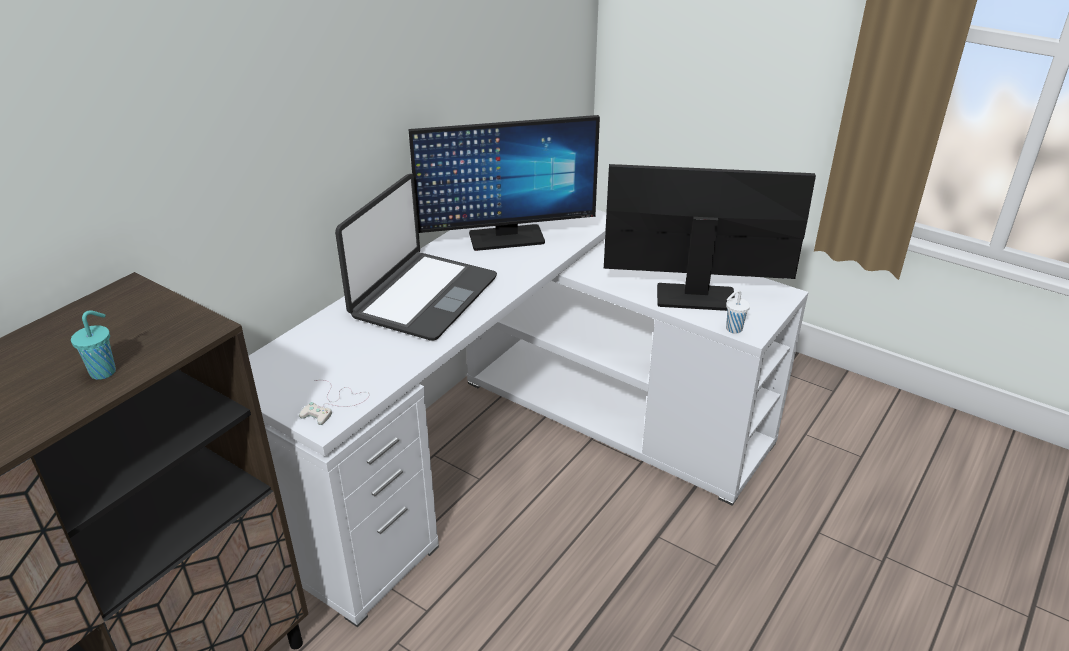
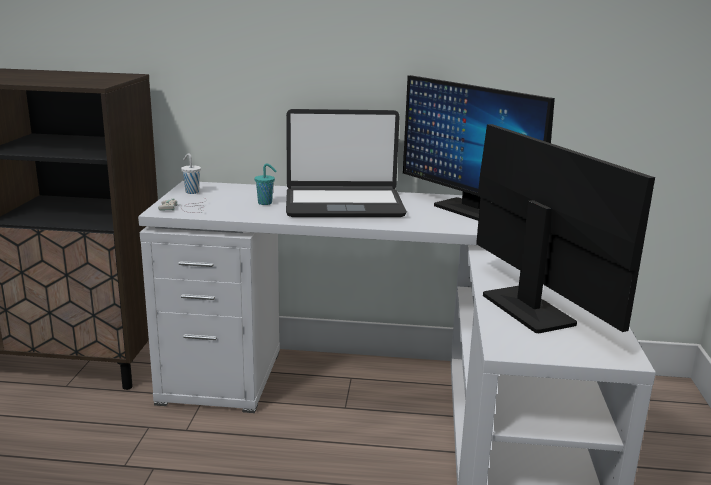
camera: 60 degrees right, 15 degrees down
turquoise cup [71,310,116,380] -> turquoise cup moved to [255,163,276,205]
white cup [726,290,750,334] -> white cup moved to [181,153,201,194]

